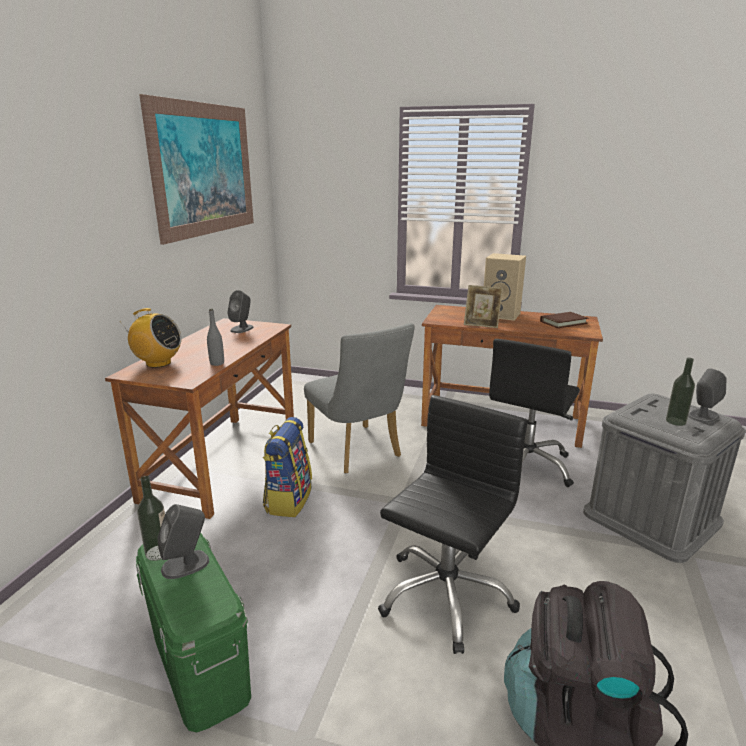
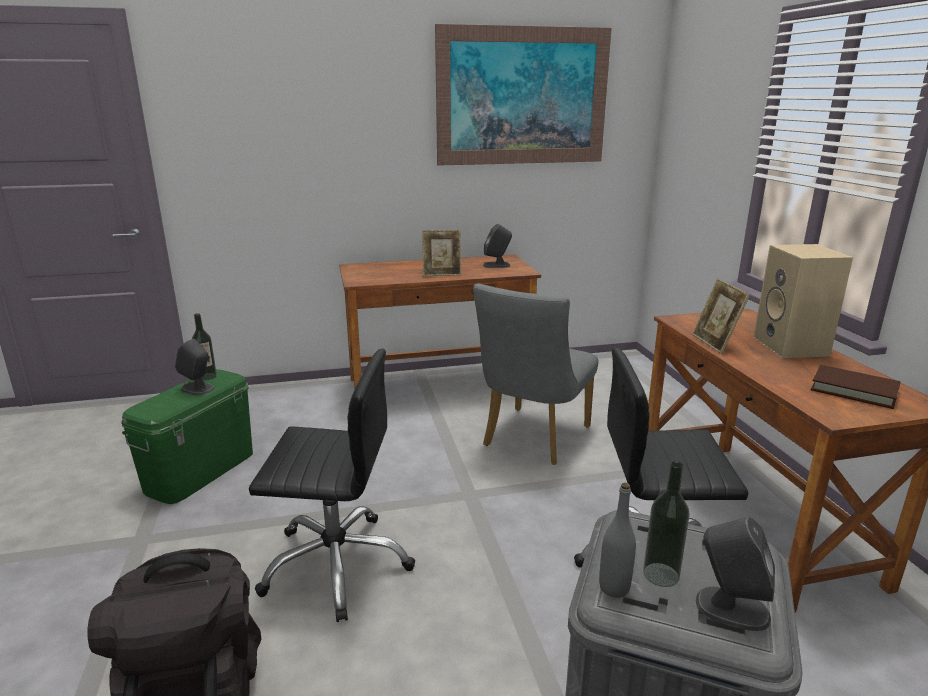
camera: 60 degrees right, 0 degrees up
radio [120,308,182,368] -> none
grey bottle [207,309,224,366] -> grey bottle moved to [599,483,636,598]
backpack [263,417,312,517] -> none
none -> picture frame [422,230,461,276]

